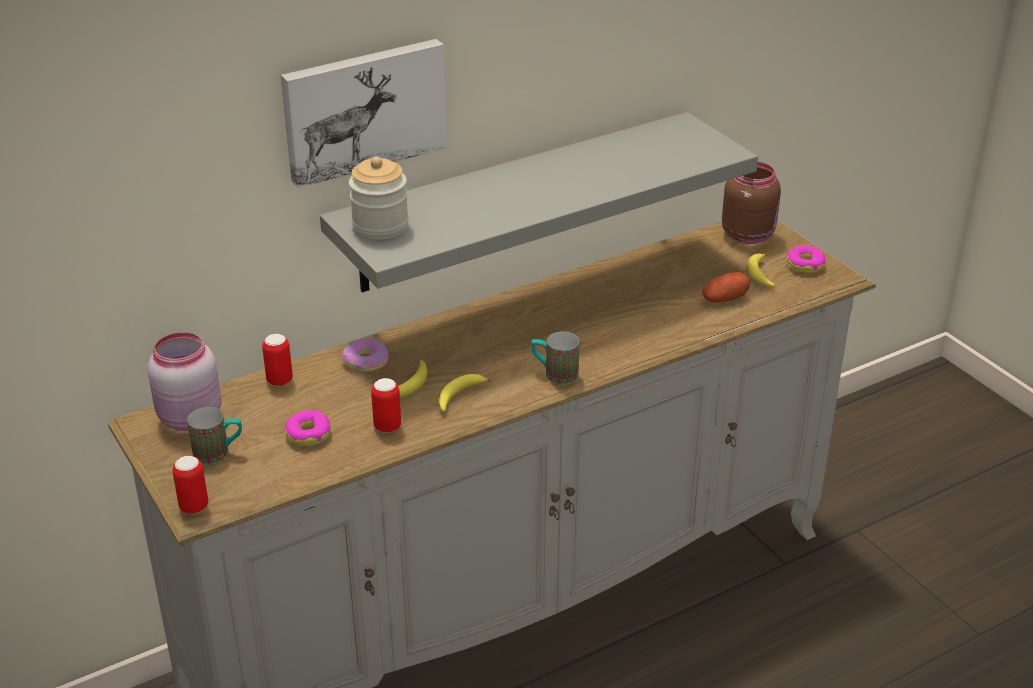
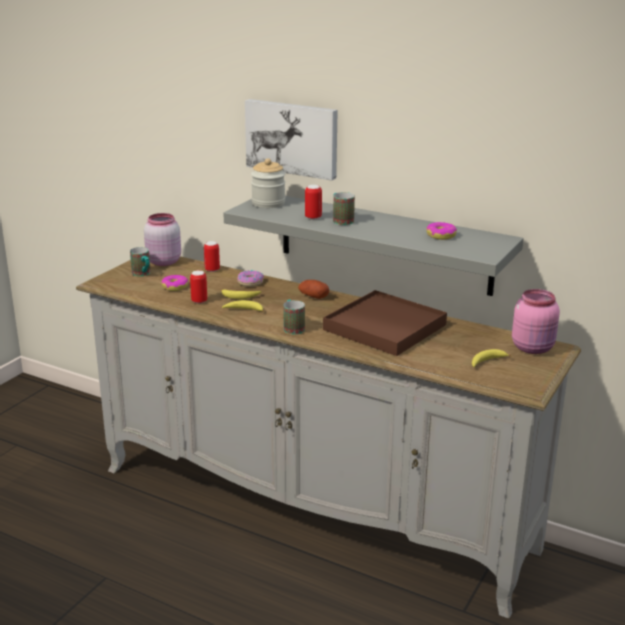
camera: 60 degrees right, 10 degrees down
can [172,456,208,514] -> can moved to [305,185,322,220]
potato [702,272,750,303] -> potato moved to [298,280,329,299]
brown jar [722,162,781,244] -> pink jar [512,289,560,354]
donut [786,245,826,273] -> donut moved to [426,222,457,240]
none -> brown tray [323,290,447,356]
none -> mug [333,192,355,225]

